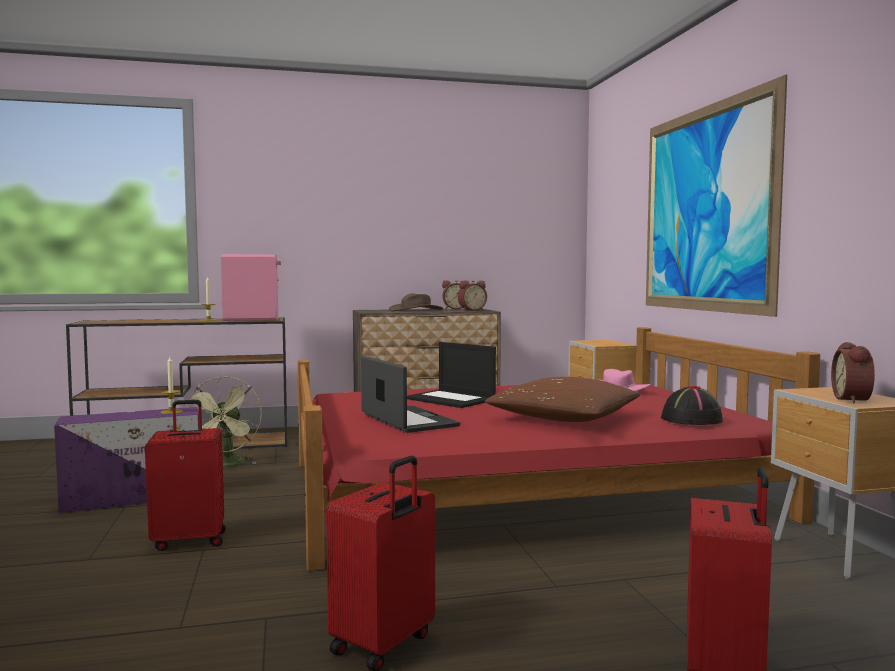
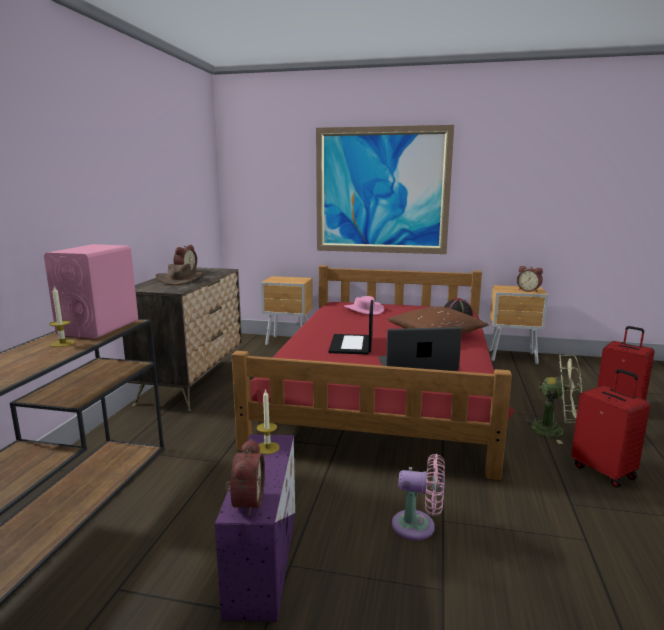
camera: 65 degrees left, 10 degrees up
red suitcase [145,400,226,551] -> pink fan [392,454,445,540]
green fan [186,376,262,467] -> green fan moved to [522,354,583,444]
laptop [407,342,496,408] -> laptop turned 120 degrees clockwise [328,300,373,355]
alarm clock [458,281,487,311] -> alarm clock moved to [226,439,265,516]

